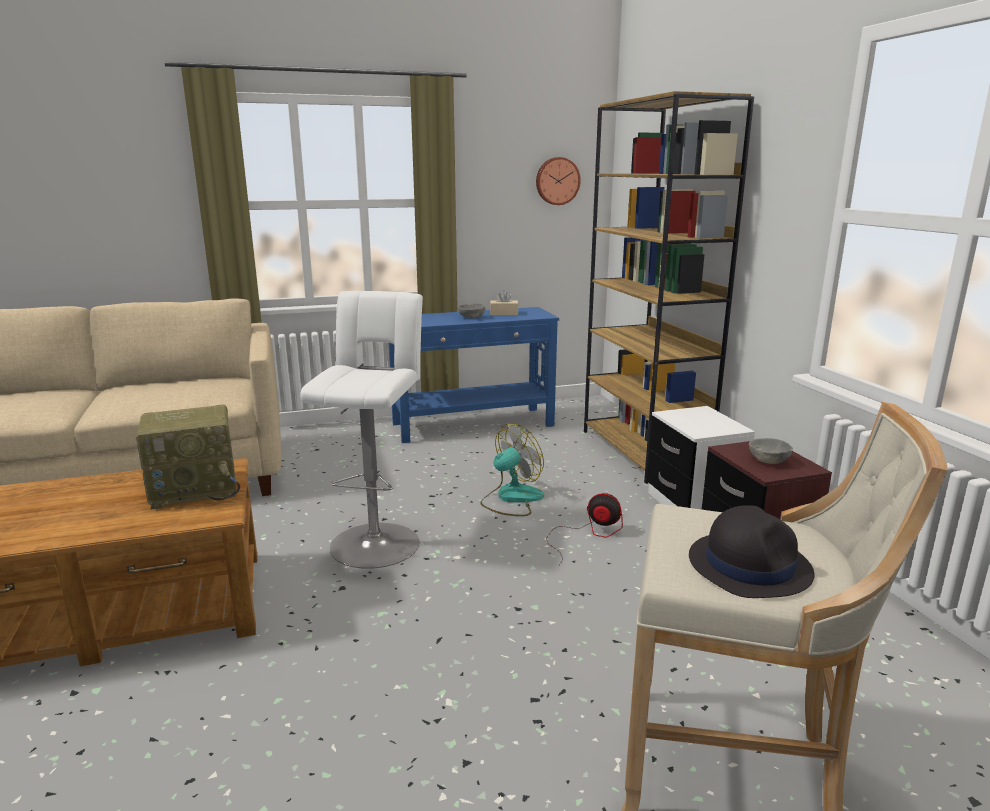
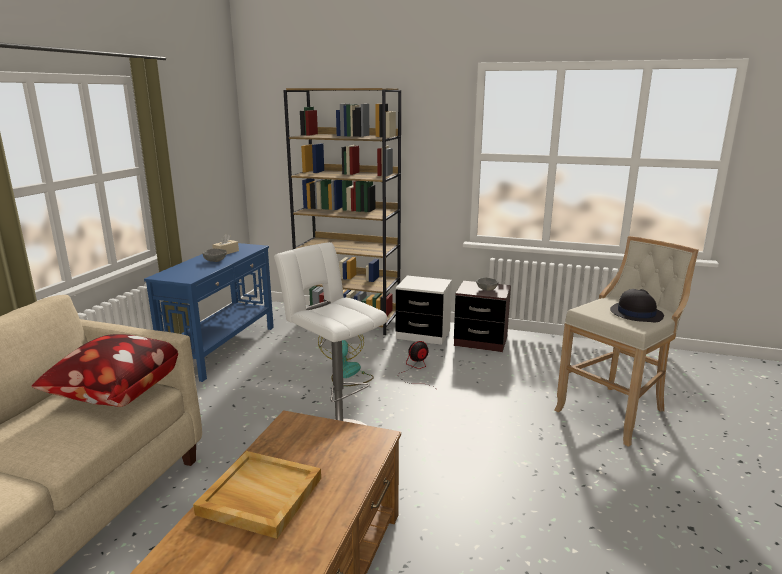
camera: 55 degrees left, 0 degrees up
radio [136,404,240,510] -> none
wall clock [536,157,581,205] -> none
none -> pillow [32,334,178,407]
none -> beige tray [193,451,321,539]

